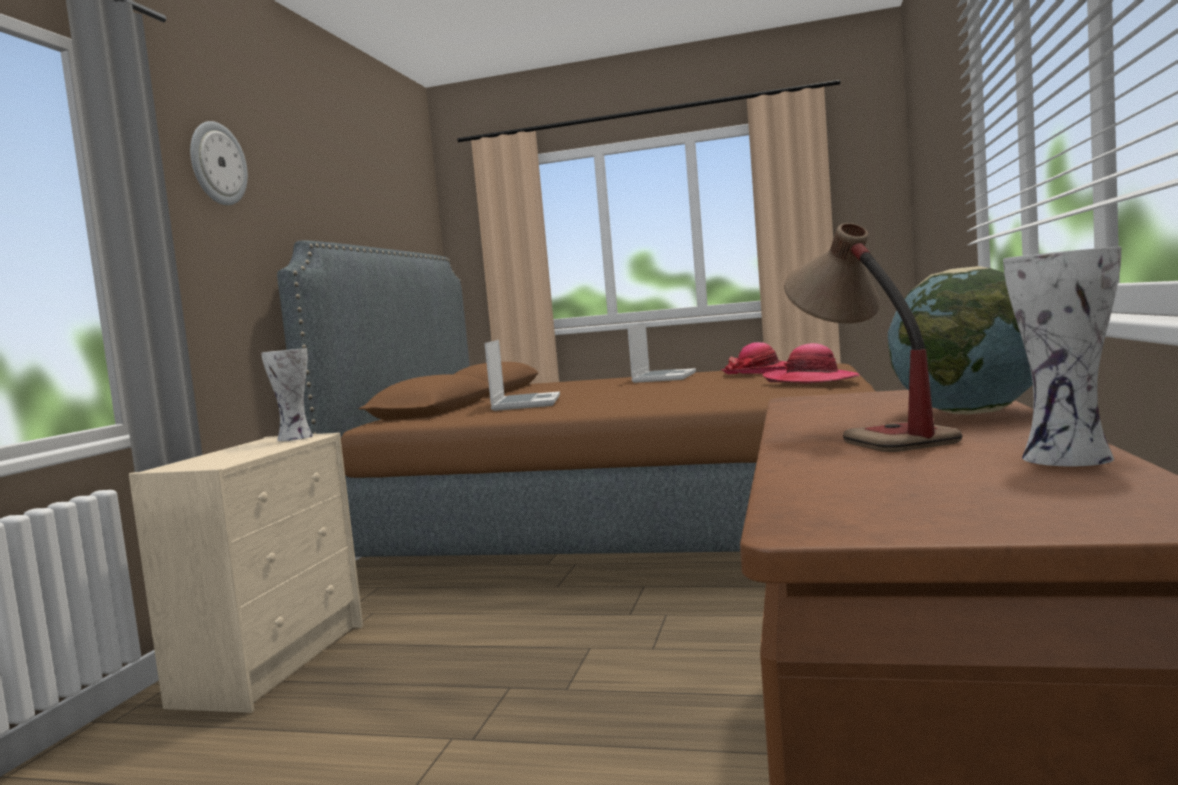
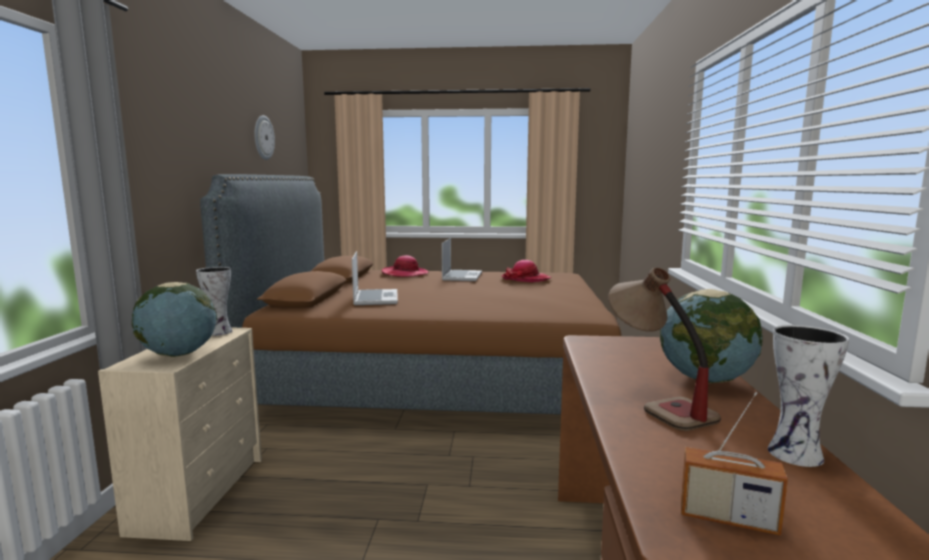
camera: 10 degrees left, 5 degrees up
wall clock [190,121,248,205] -> wall clock moved to [254,115,275,160]
hat [762,343,860,384] -> hat moved to [382,255,428,277]
none -> globe [132,282,217,357]
none -> radio [681,392,788,535]

